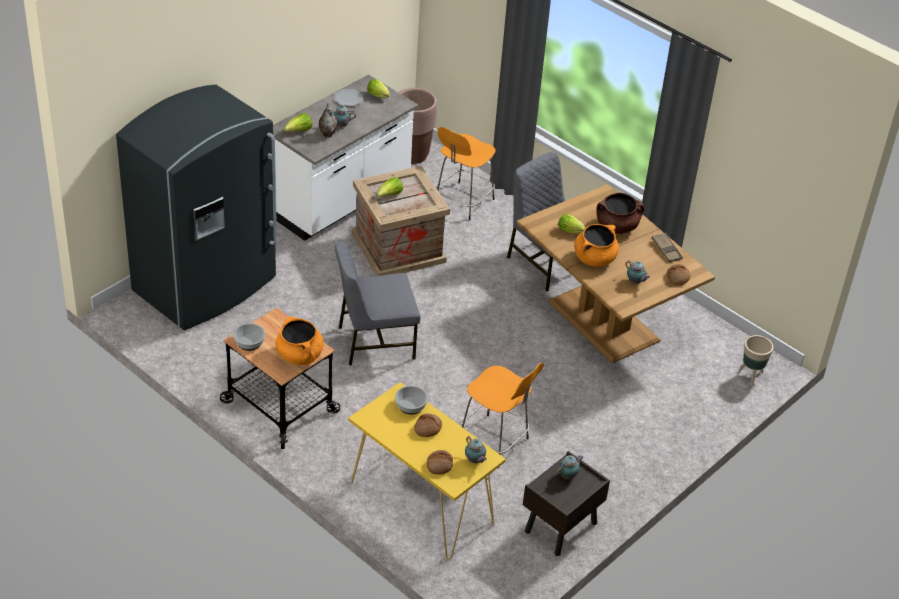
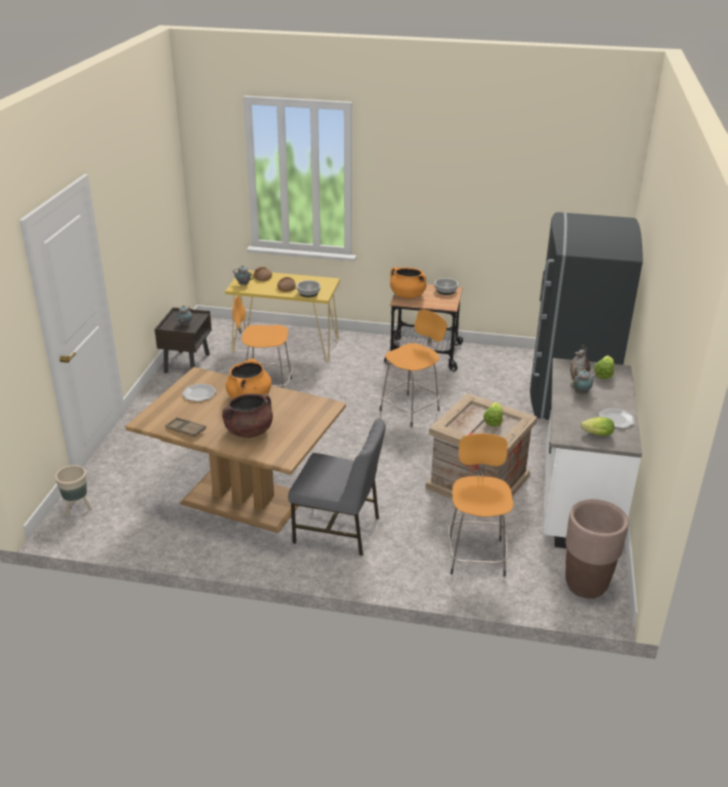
camera: 150 degrees right, 10 degrees down
grey chair [335,241,420,365] -> orange stool [380,310,447,427]
lettuce [558,214,585,233] -> none
teapot [625,260,650,284] -> plate [182,383,216,402]
bread [667,264,691,285] -> none

